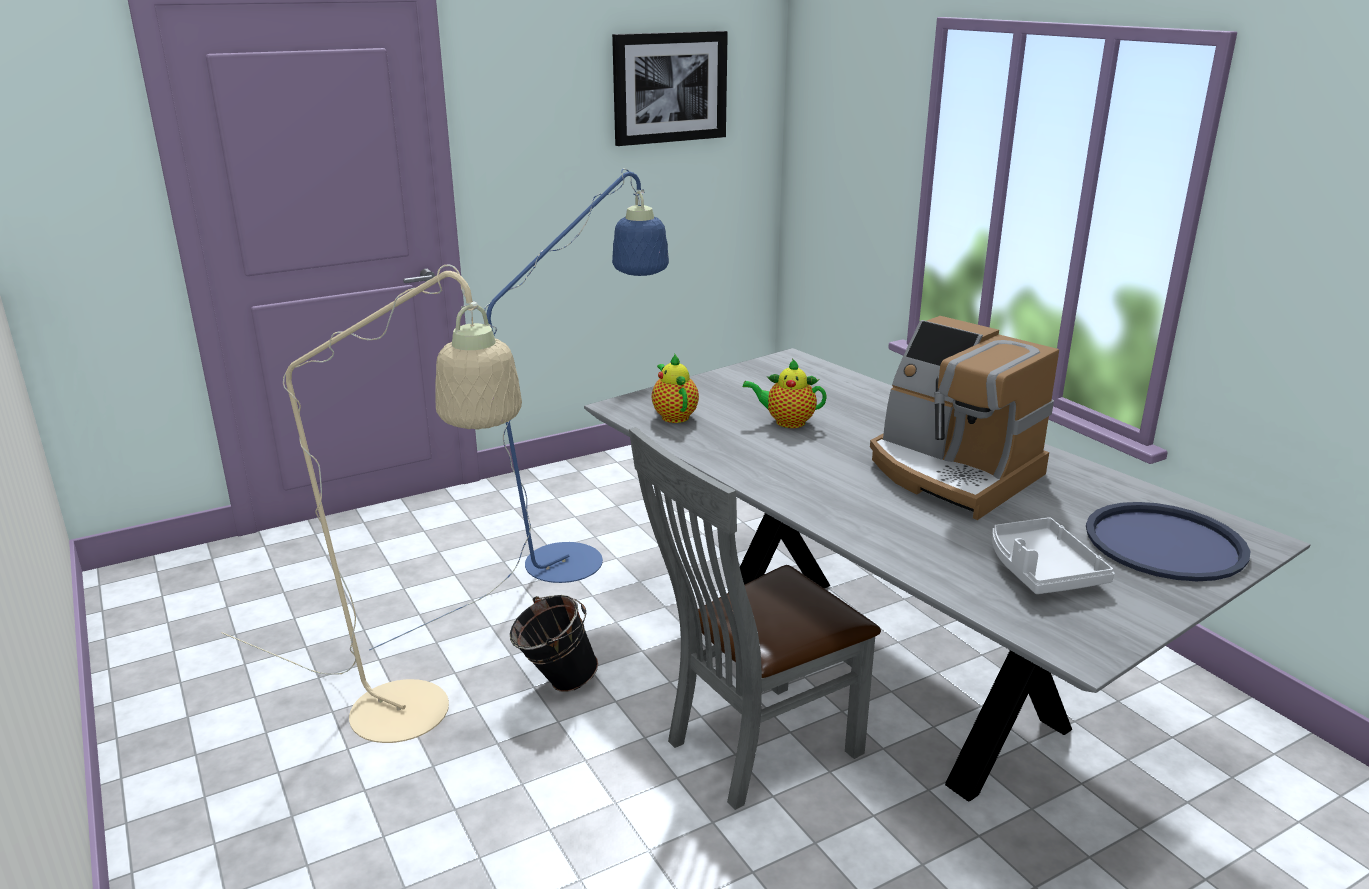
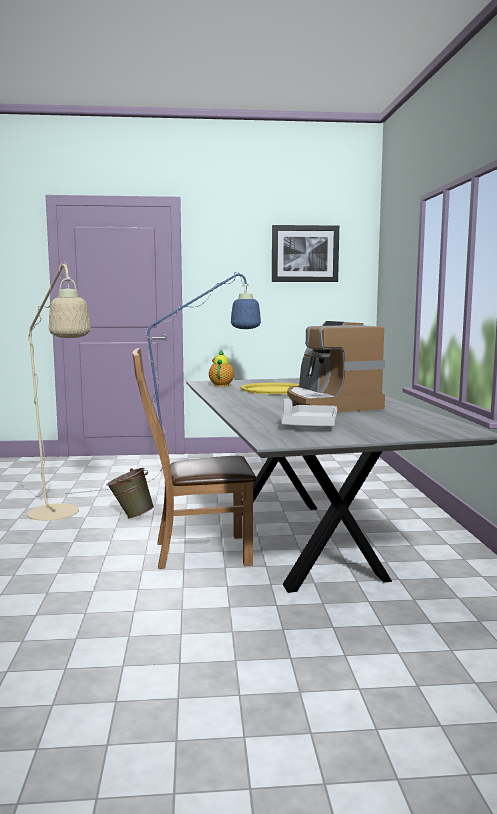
camera: 25 degrees right, 15 degrees down
black bucket [510,595,598,692] -> green bucket [107,468,154,519]
grey chair [629,427,881,810] -> brown chair [132,348,257,569]
teapot [742,359,827,428] -> yellow tray [241,383,299,394]
blue tray [1086,502,1250,581] -> none

